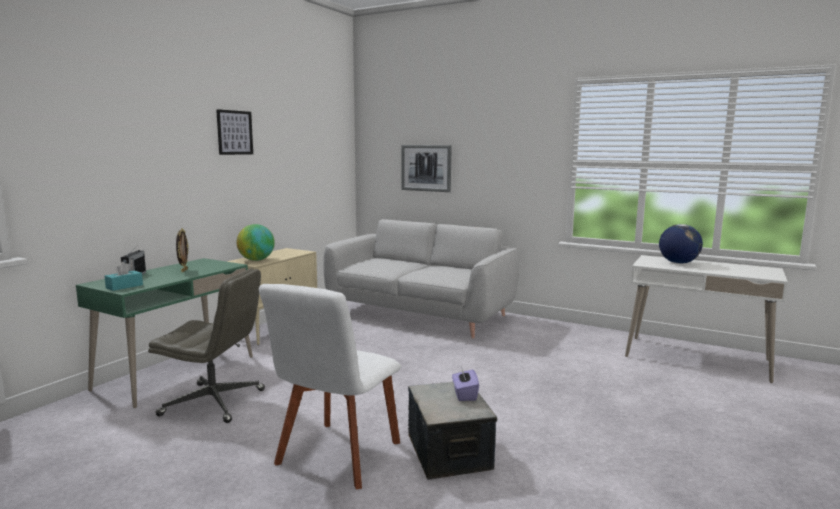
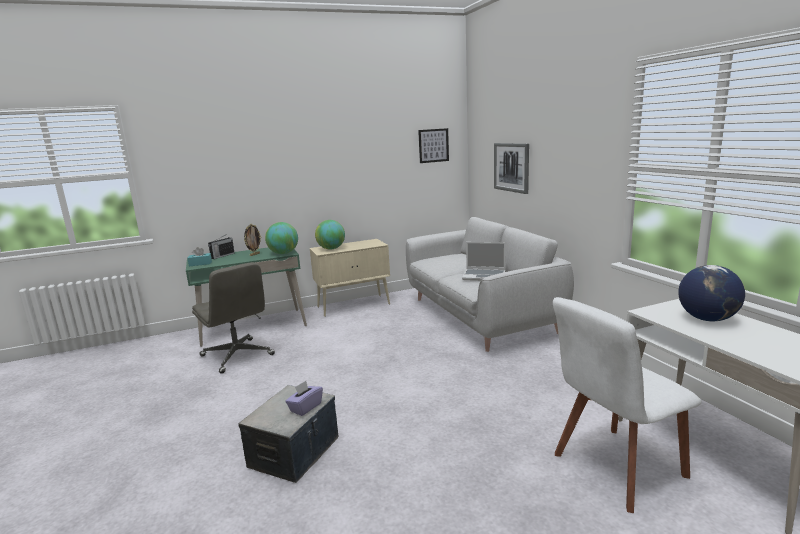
camera: 40 degrees right, 5 degrees up
picture [216,109,253,155] -> picture moved to [418,128,449,163]
white chair [259,284,401,490] -> white chair moved to [553,297,702,513]
none -> globe [265,222,298,254]
none -> laptop [462,242,505,281]

